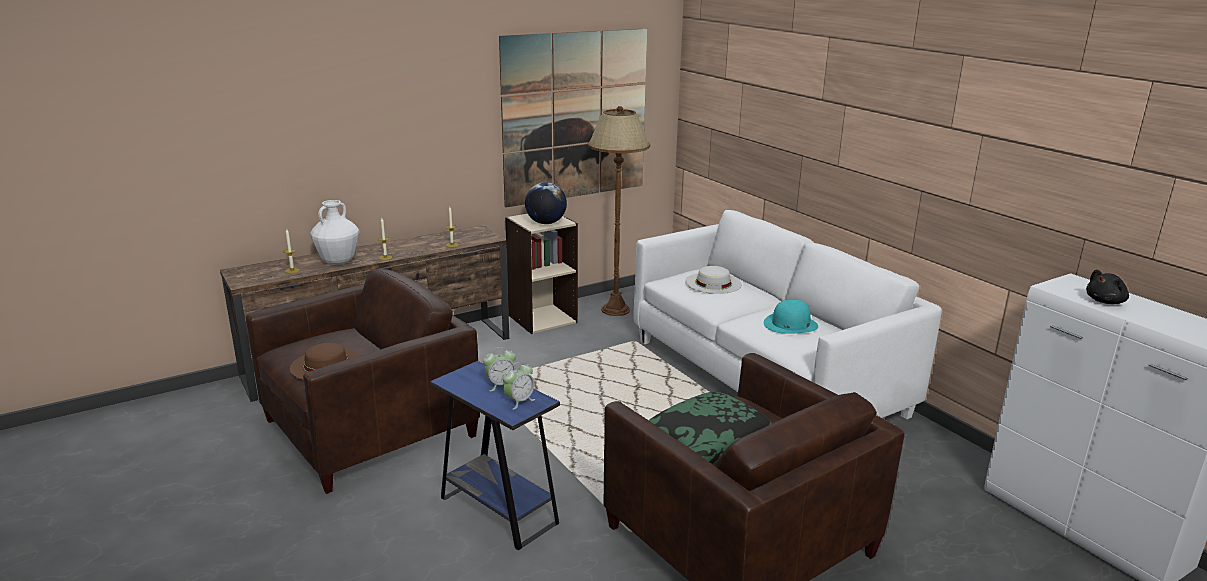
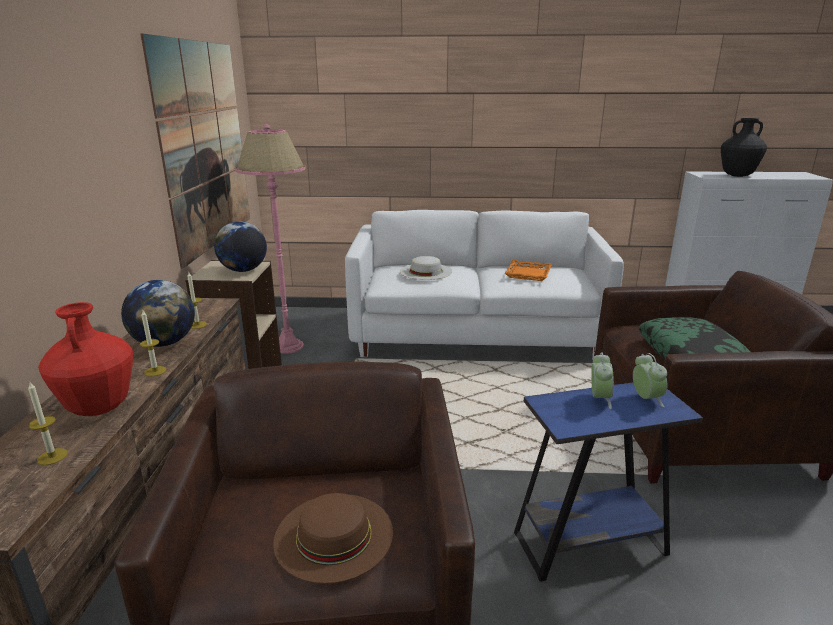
camera: 55 degrees left, 0 degrees up
white vase [310,200,359,264] -> red vase [38,302,133,416]
brown floor lamp [588,106,650,316] -> pink floor lamp [235,125,306,354]
turquoise hat [764,300,818,334] -> orange tray [505,260,552,281]
black plush toy [1086,269,1129,304] -> black vase [721,118,767,177]
none -> globe [121,280,195,347]

